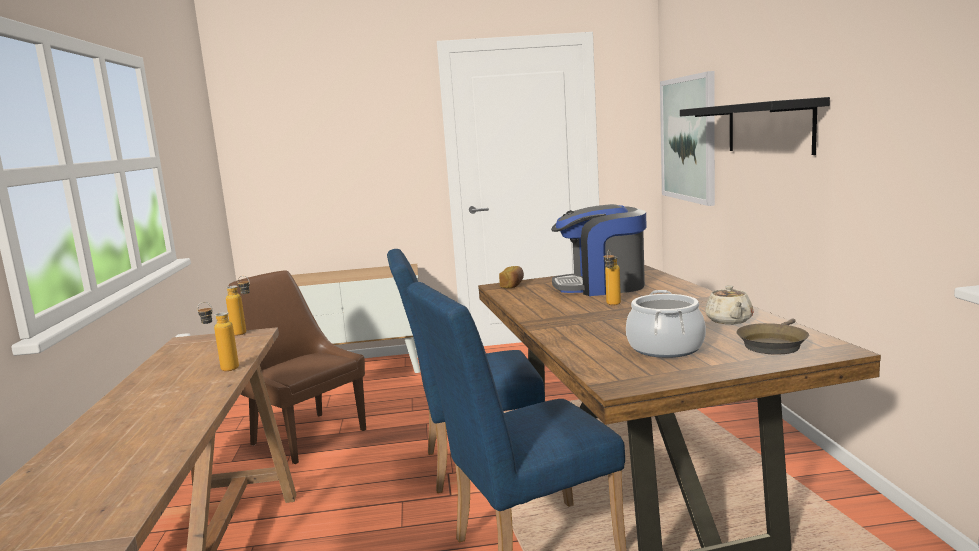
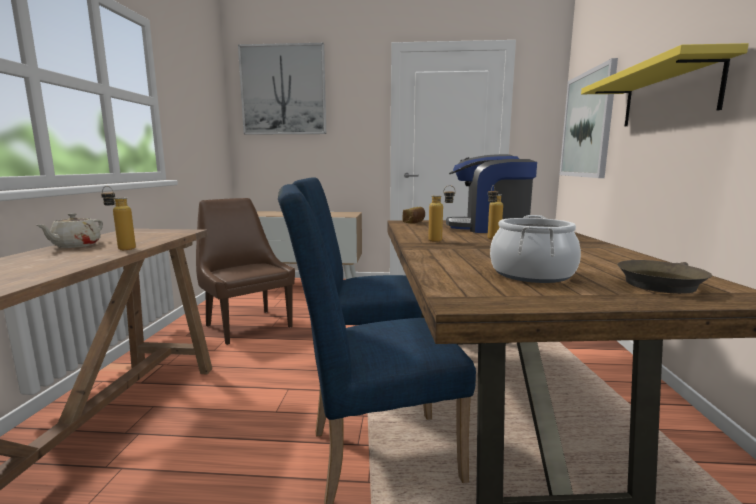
camera: 10 degrees right, 0 degrees up
bottle [226,276,250,336] -> bottle moved to [428,185,455,242]
black shelf [680,97,830,155] -> yellow shelf [581,43,749,126]
beige teapot [705,285,753,324] -> beige teapot moved to [36,213,103,248]
none -> picture [238,43,326,135]

